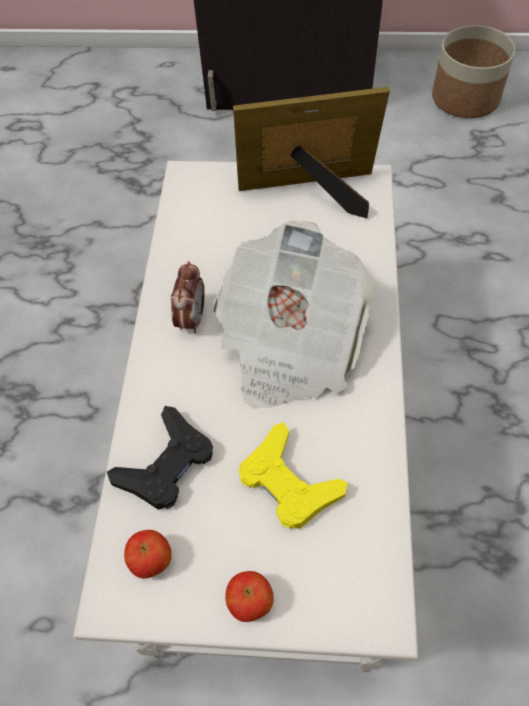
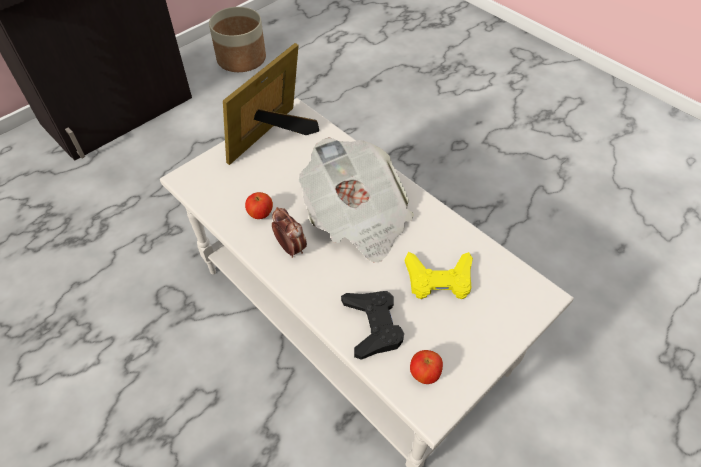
camera: 50 degrees left, 5 degrees down
apple [226,571,274,622] -> apple moved to [245,192,273,219]

